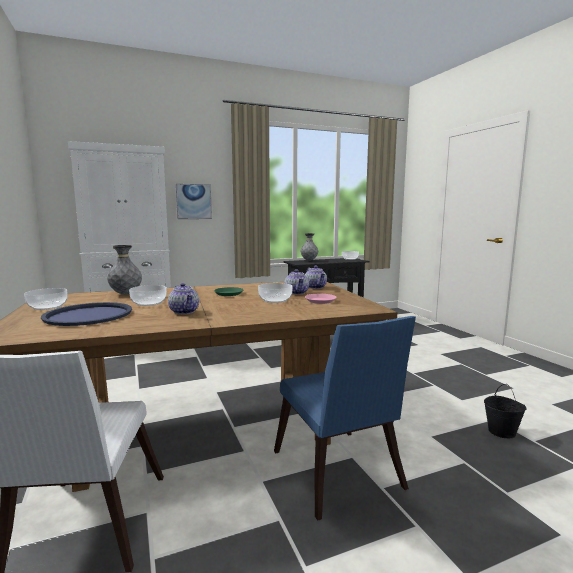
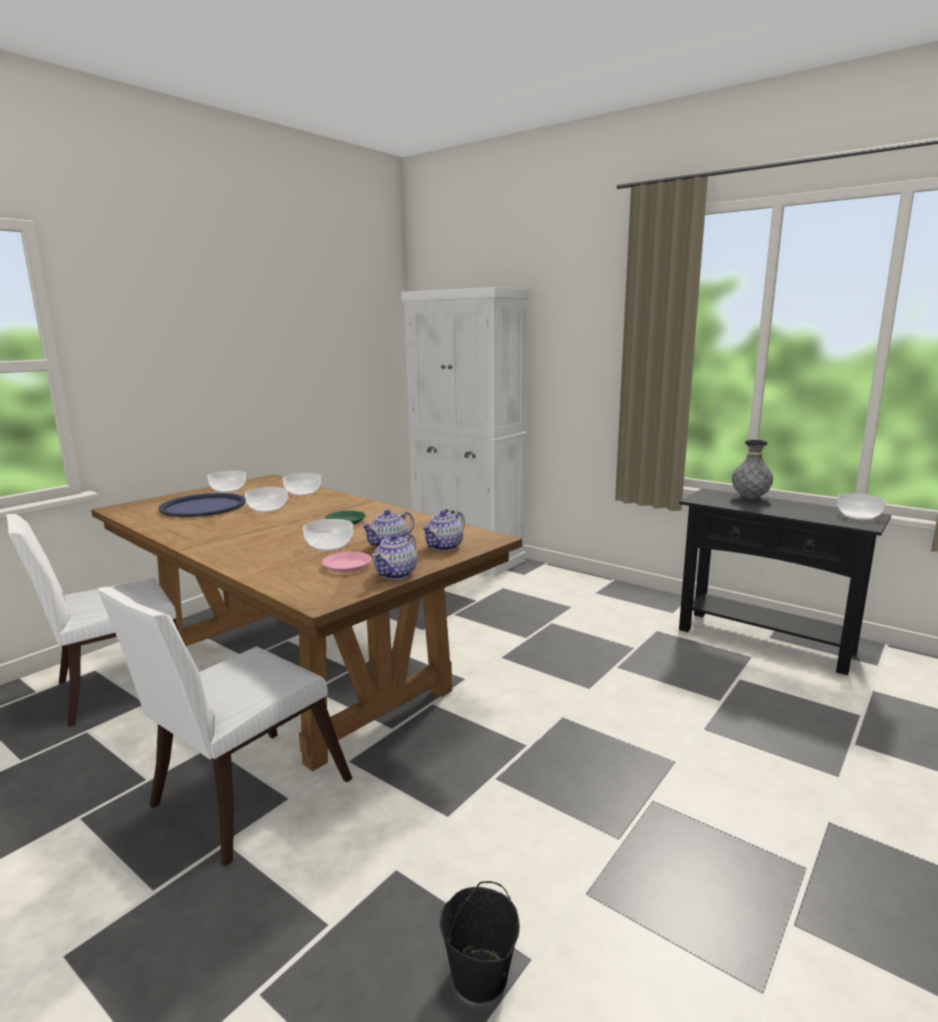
camera: 60 degrees right, 5 degrees up
grey vase [107,245,142,295] -> bowl [283,473,321,496]
teapot [168,283,199,314] -> teapot moved to [372,534,417,579]
picture [175,184,212,219] -> none
blue chair [274,316,416,521] -> white chair [97,587,352,866]

